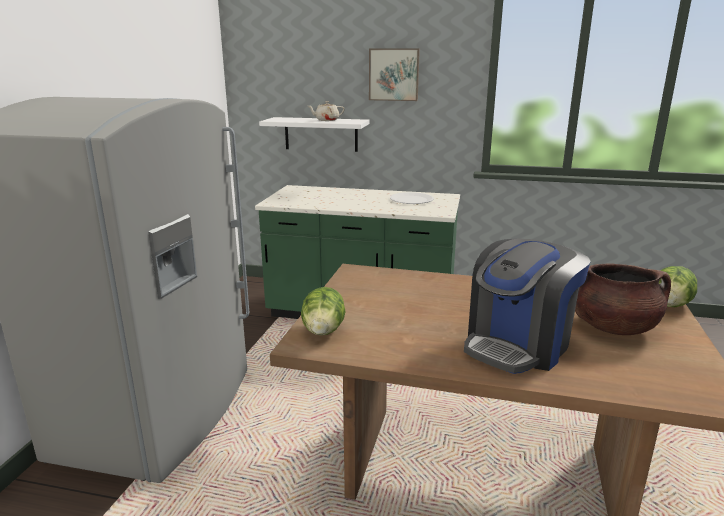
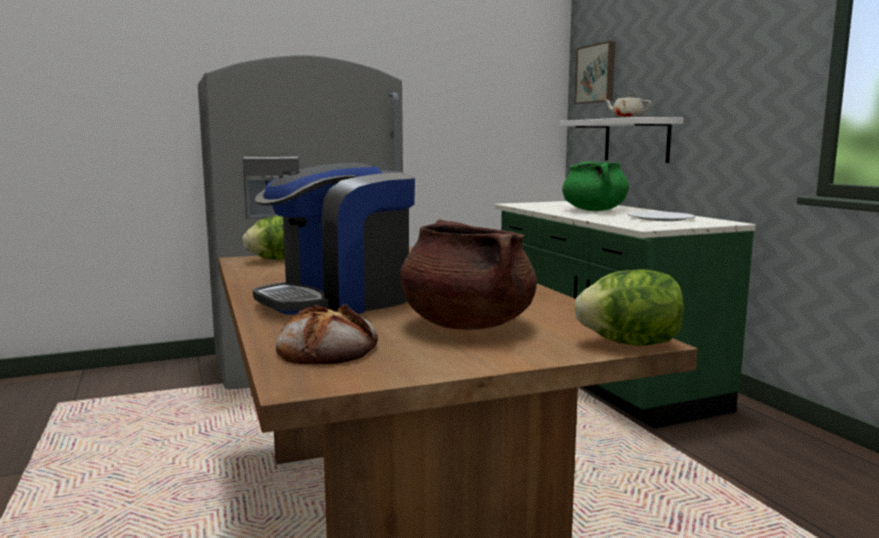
camera: 55 degrees right, 10 degrees down
picture [369,49,420,101] -> picture moved to [574,41,615,104]
coffee machine [464,239,591,374] -> coffee machine turned 45 degrees counterclockwise [253,163,415,314]
none -> bread [276,304,378,365]
none -> green cooking pot [562,161,629,211]

